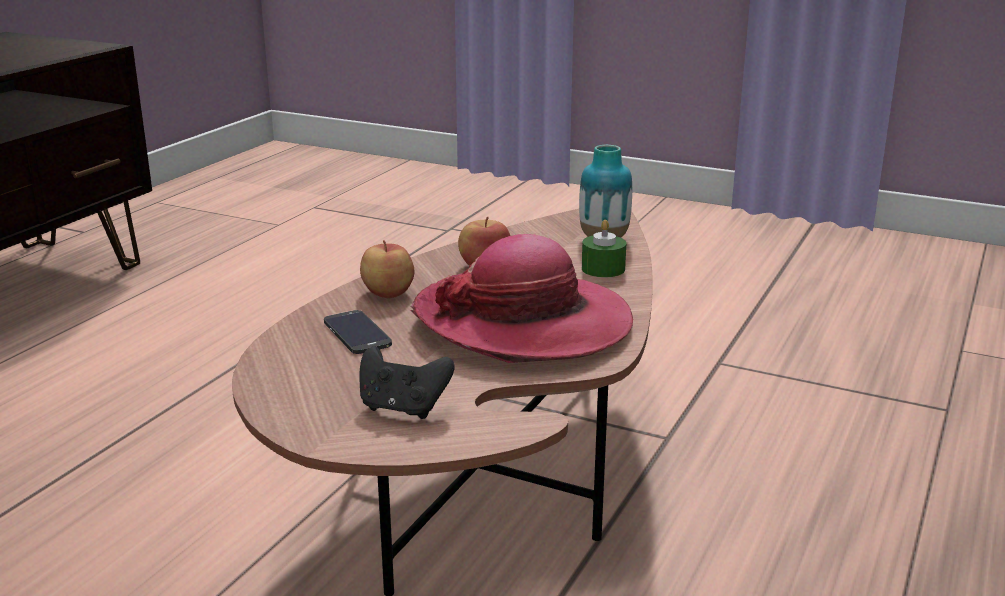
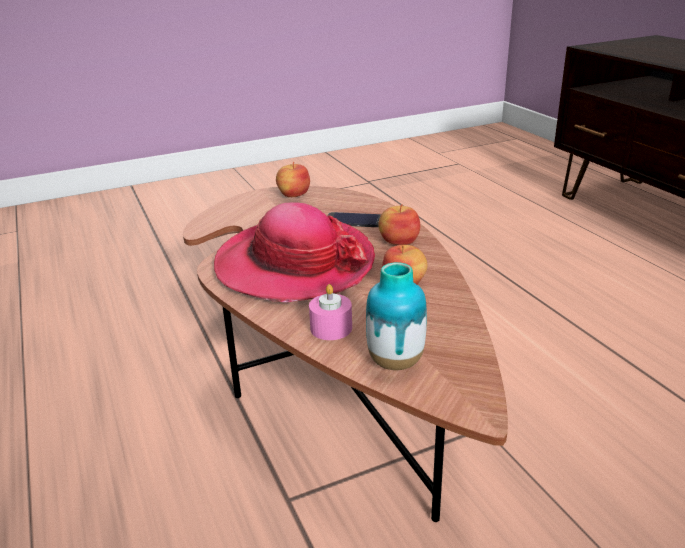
camera: 130 degrees right, 5 degrees up
black game controller [359,346,455,419] -> none
green candle [582,220,626,277] -> pink candle [309,284,352,340]
none -> apple [276,162,310,197]

